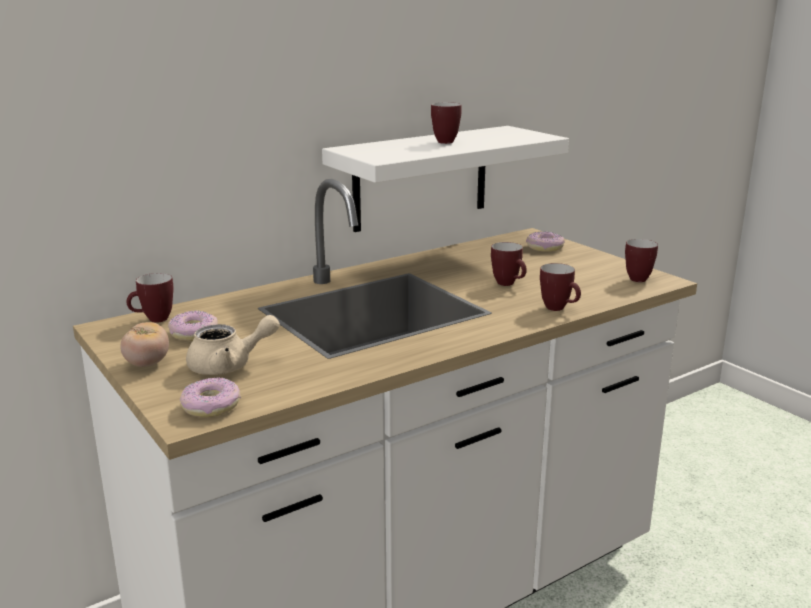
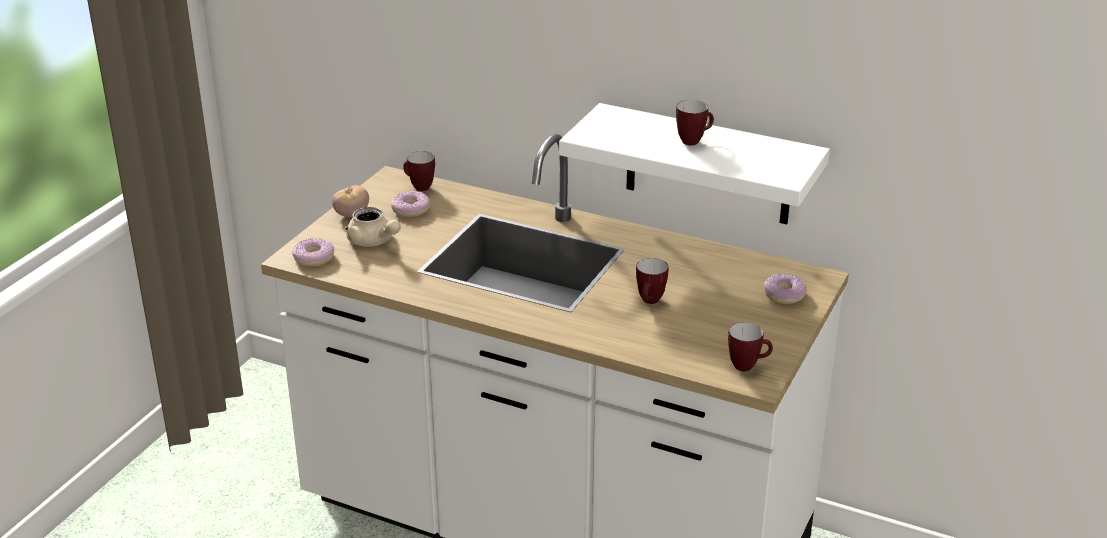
camera: 60 degrees right, 10 degrees up
mug [540,263,581,311] -> none

